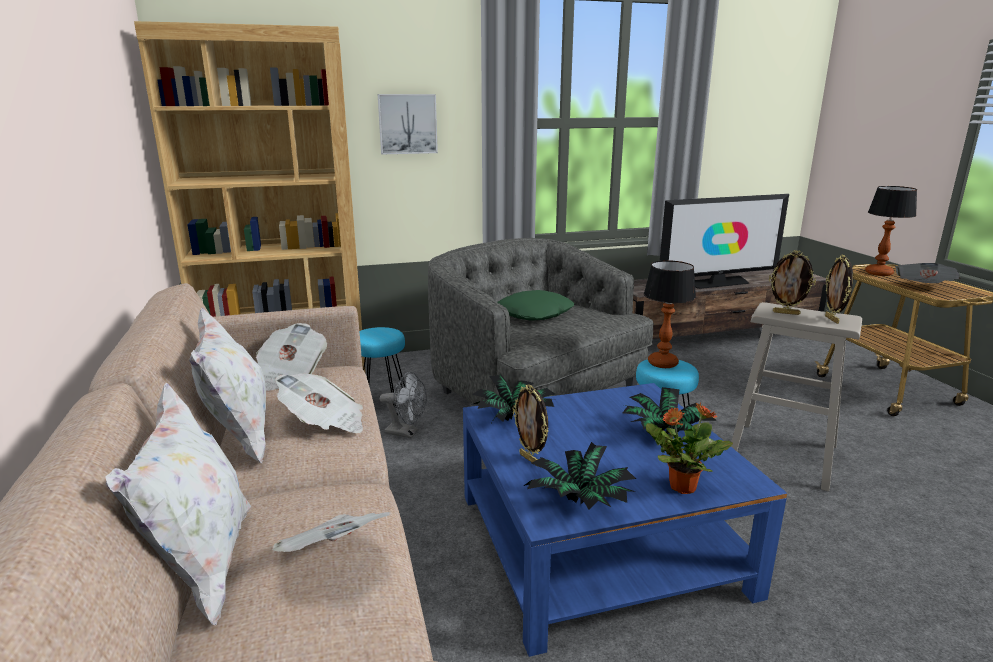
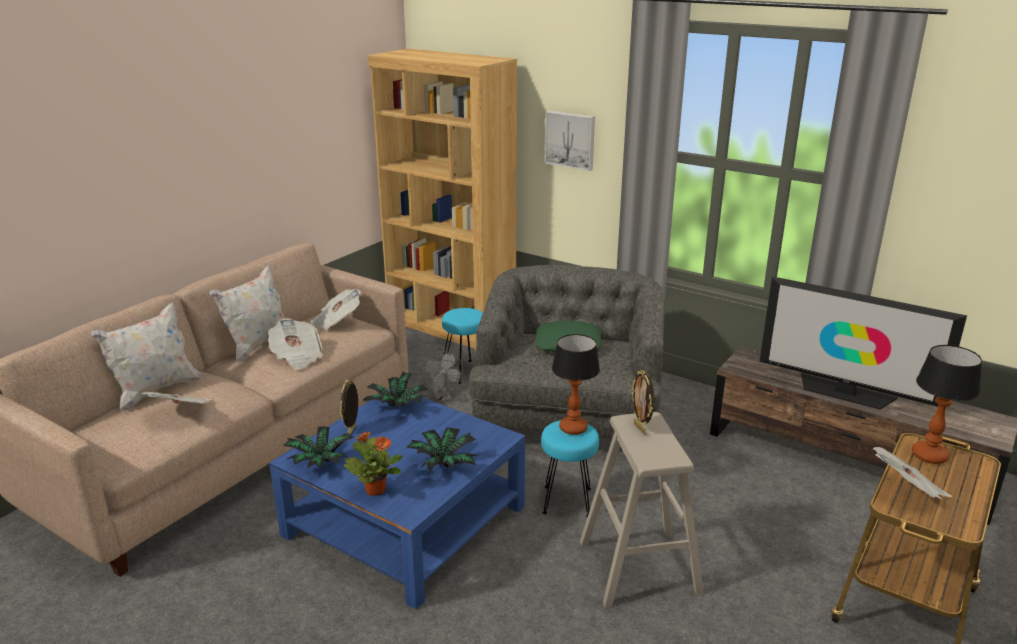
camera: 50 degrees right, 5 degrees up
picture frame [825,255,853,324] -> none

